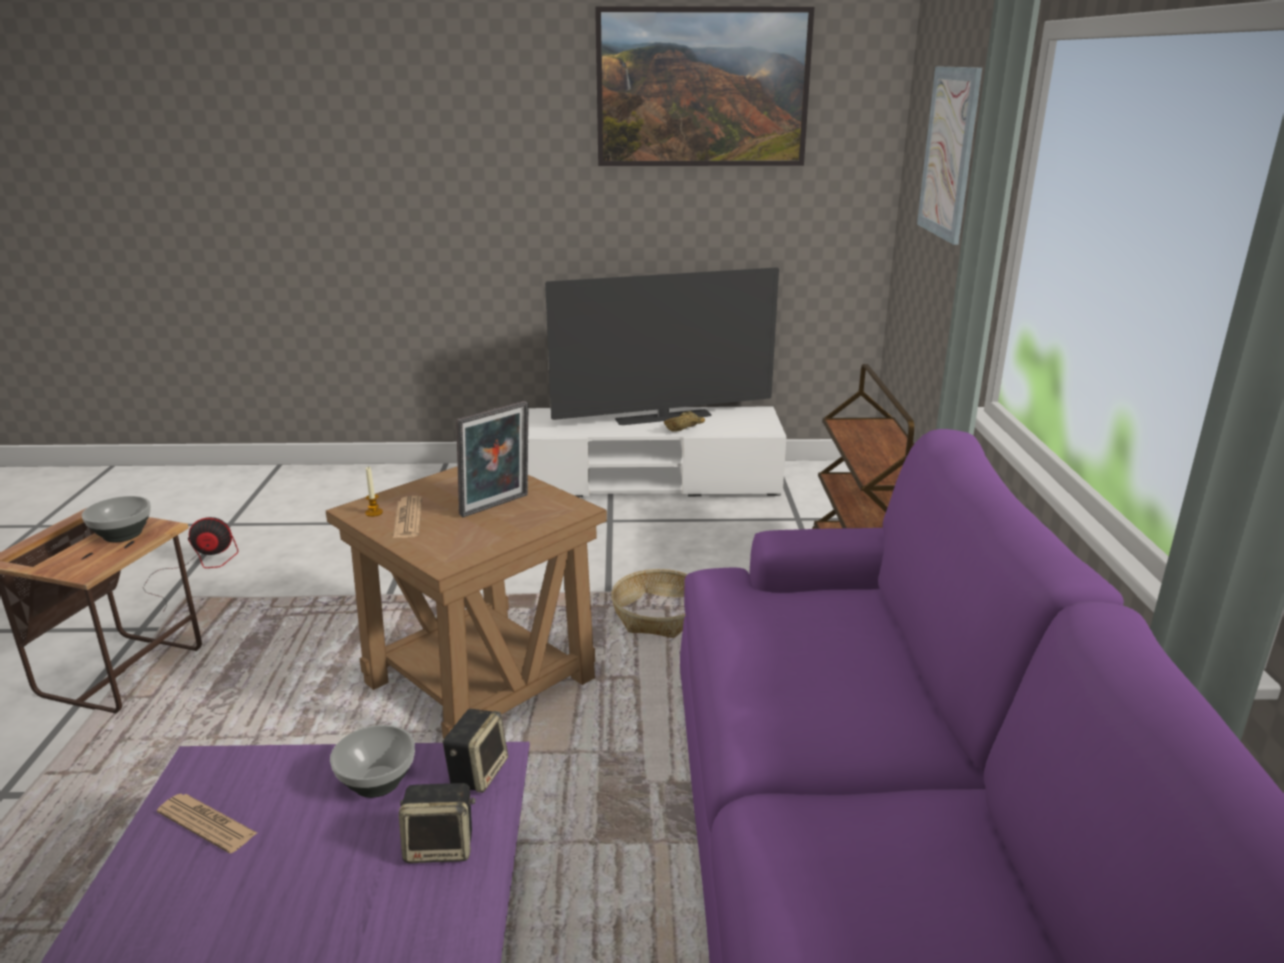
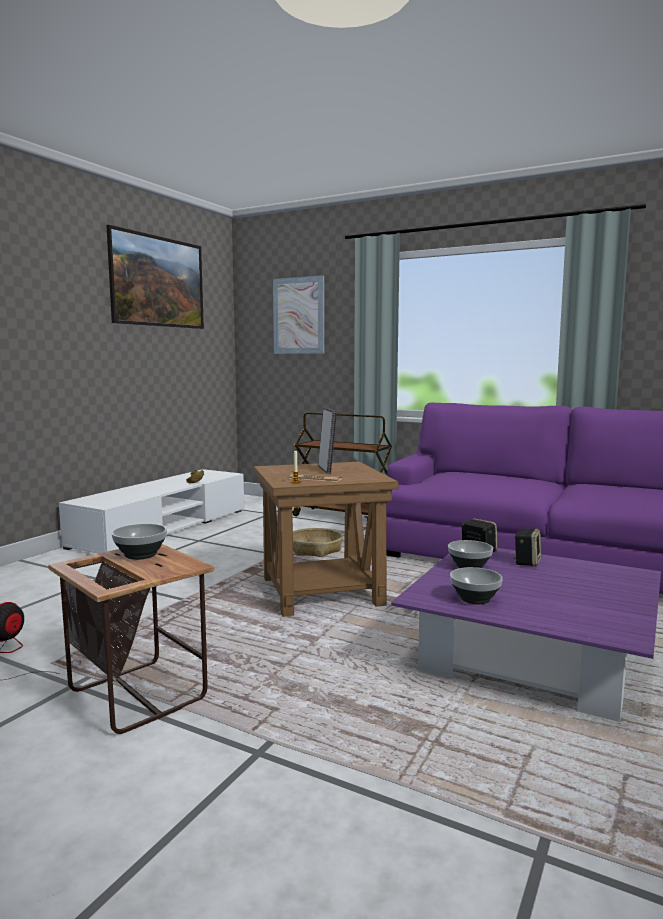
camera: 60 degrees left, 15 degrees down
newspaper [157,794,257,853] -> bowl [450,567,503,604]
television [545,267,779,425] -> none

